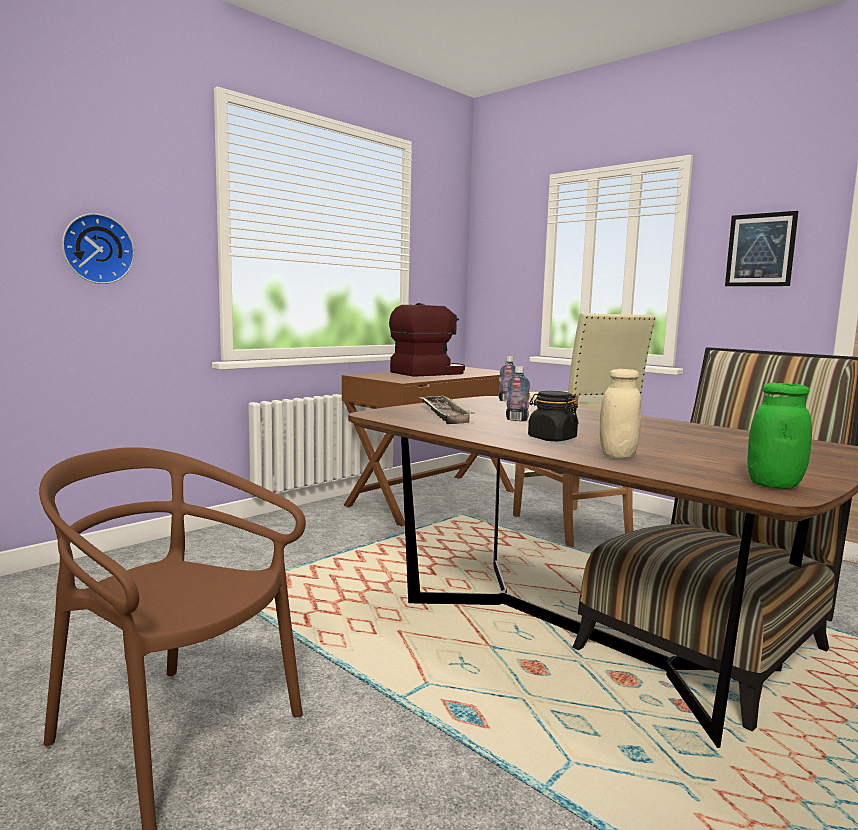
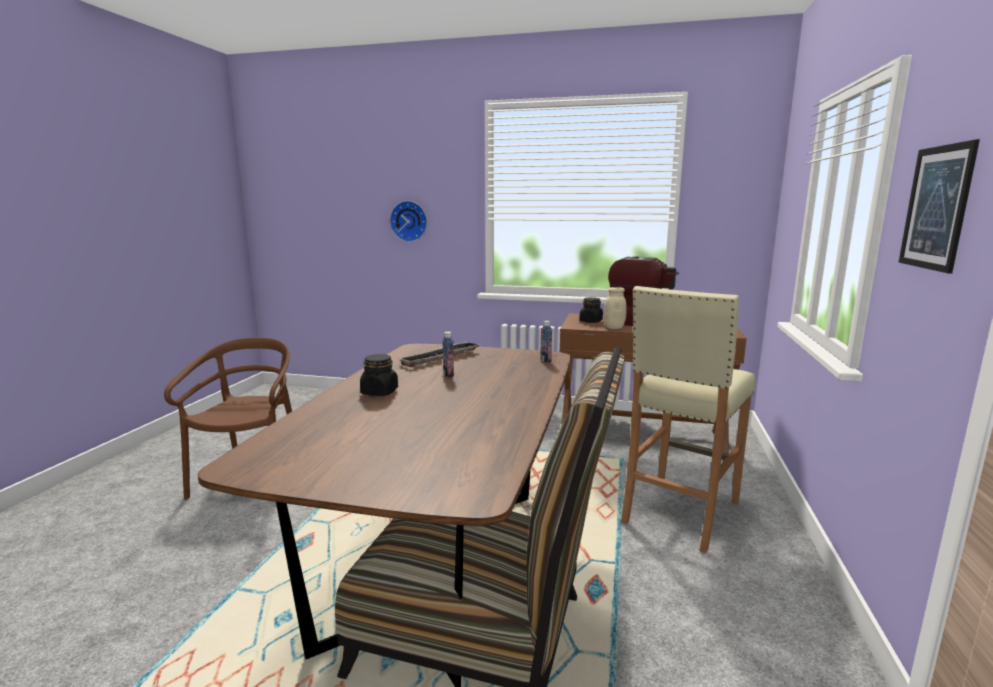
camera: 60 degrees right, 5 degrees up
beige jar [600,369,641,459] -> beige jar moved to [604,287,627,329]
green jar [747,383,812,489] -> none
none -> black jar [579,297,603,323]

